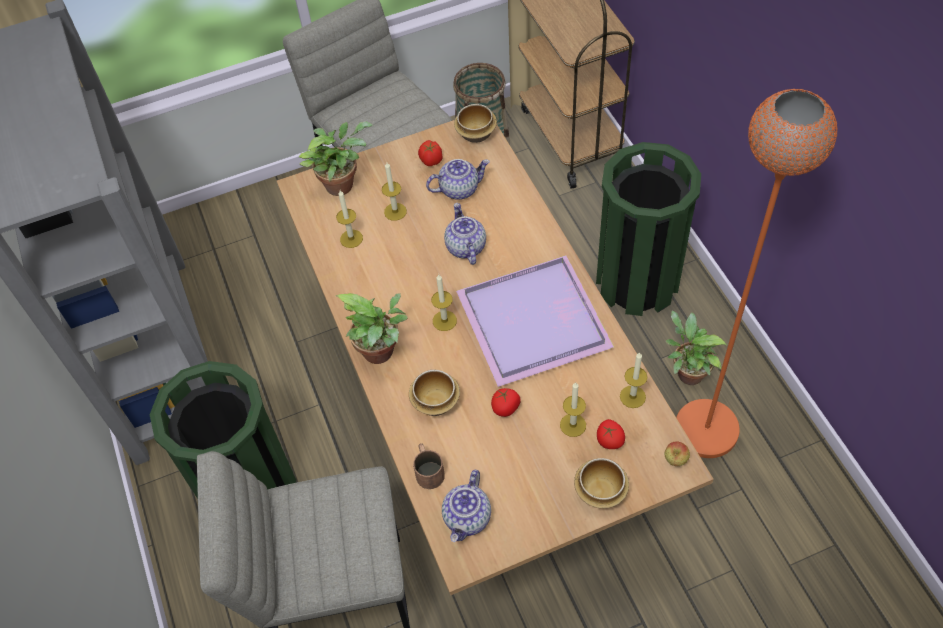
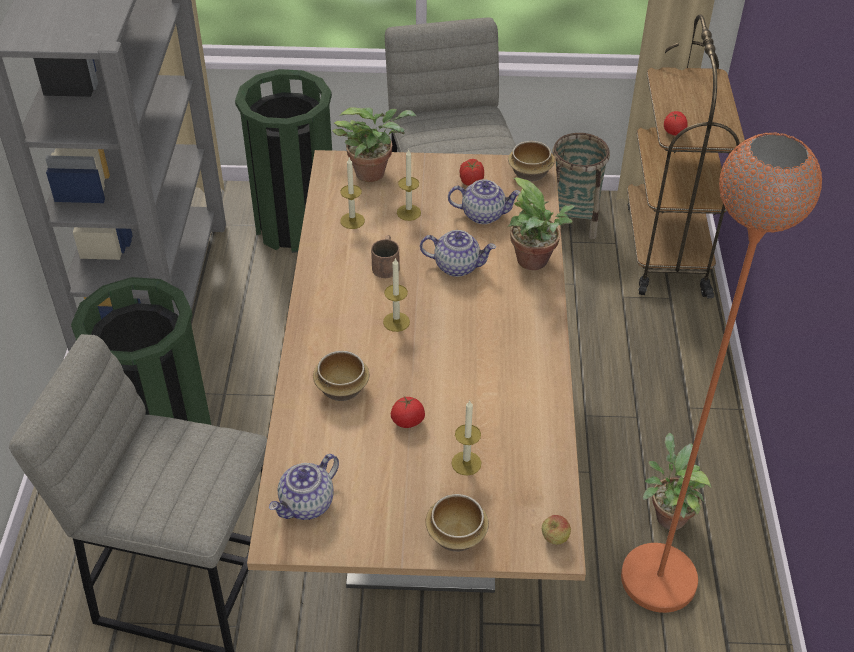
camera: 20 degrees right, 10 degrees down
potted plant [335,293,408,364] -> potted plant moved to [507,177,575,270]
brown mug [413,443,445,489] -> brown mug moved to [371,235,400,278]
teapot [444,203,486,265] -> teapot turned 90 degrees clockwise [420,230,496,277]
purple tray [456,255,614,387] -> none
green trash can [596,142,701,316] -> green trash can moved to [235,69,332,253]
tomato [597,419,625,449] -> tomato moved to [664,111,688,136]
candle [620,353,647,408] -> none

